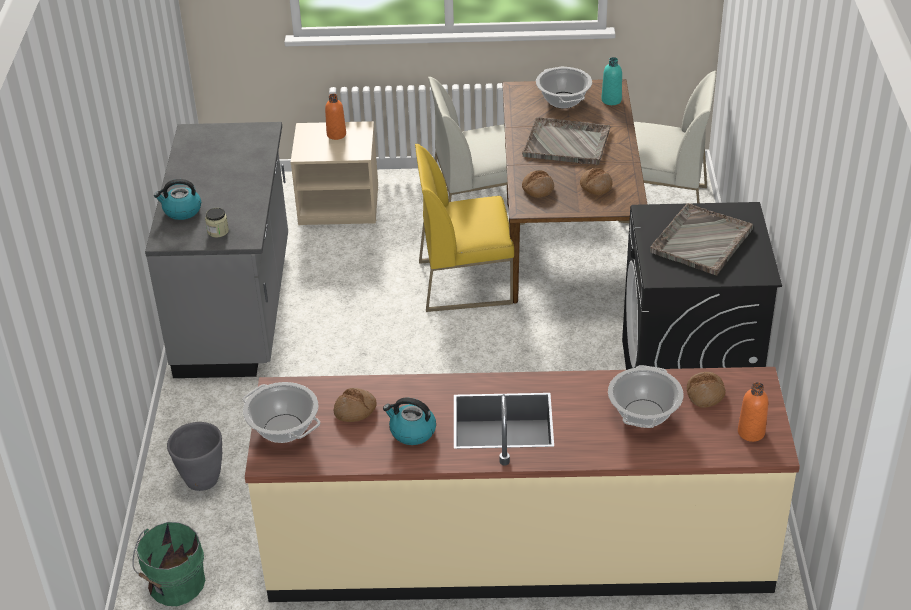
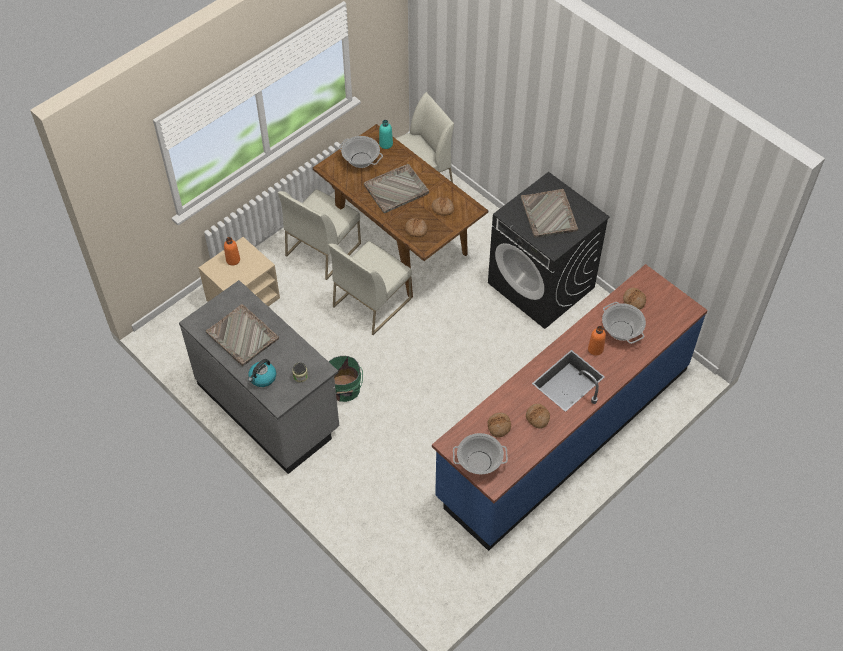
camera: 45 degrees left, 15 degrees up
green bucket [132,522,205,606] -> green bucket moved to [328,356,363,402]
grey planter [167,422,222,491] -> none
beige counter [245,367,800,602] -> blue counter [432,264,708,551]
kettle [383,398,436,445] -> bread [526,404,550,429]
yellow chair [415,144,514,312] -> white chair [328,241,412,335]
orange bottle [738,382,768,442] -> orange bottle moved to [588,326,606,356]
none -> grey tray [205,304,279,366]

